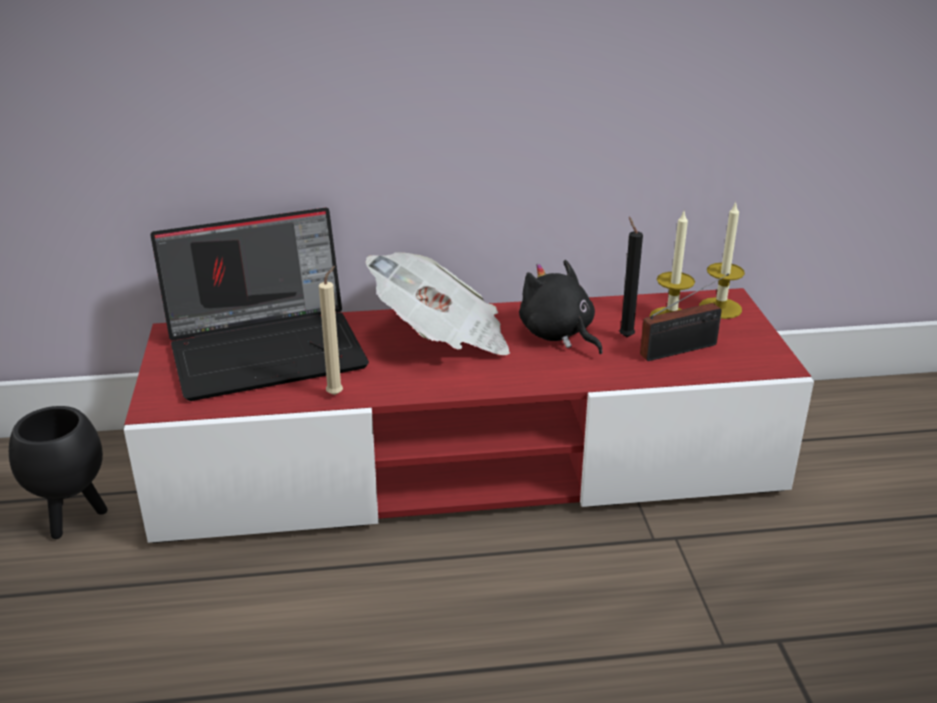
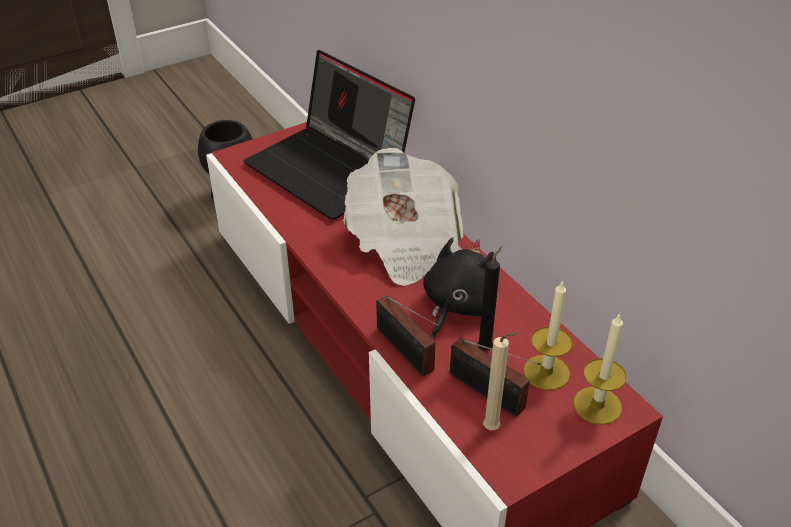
camera: 65 degrees right, 10 degrees up
beige candle [319,266,343,395] -> beige candle moved to [483,332,519,430]
none -> radio [376,295,440,376]

